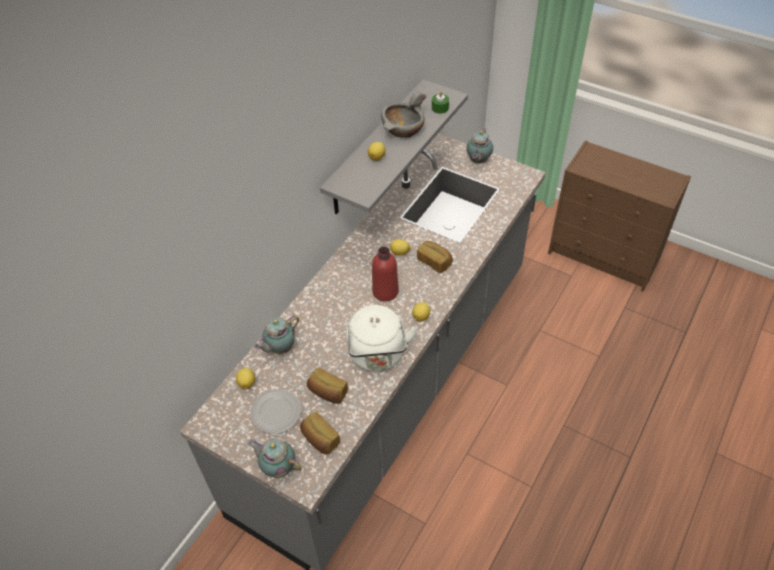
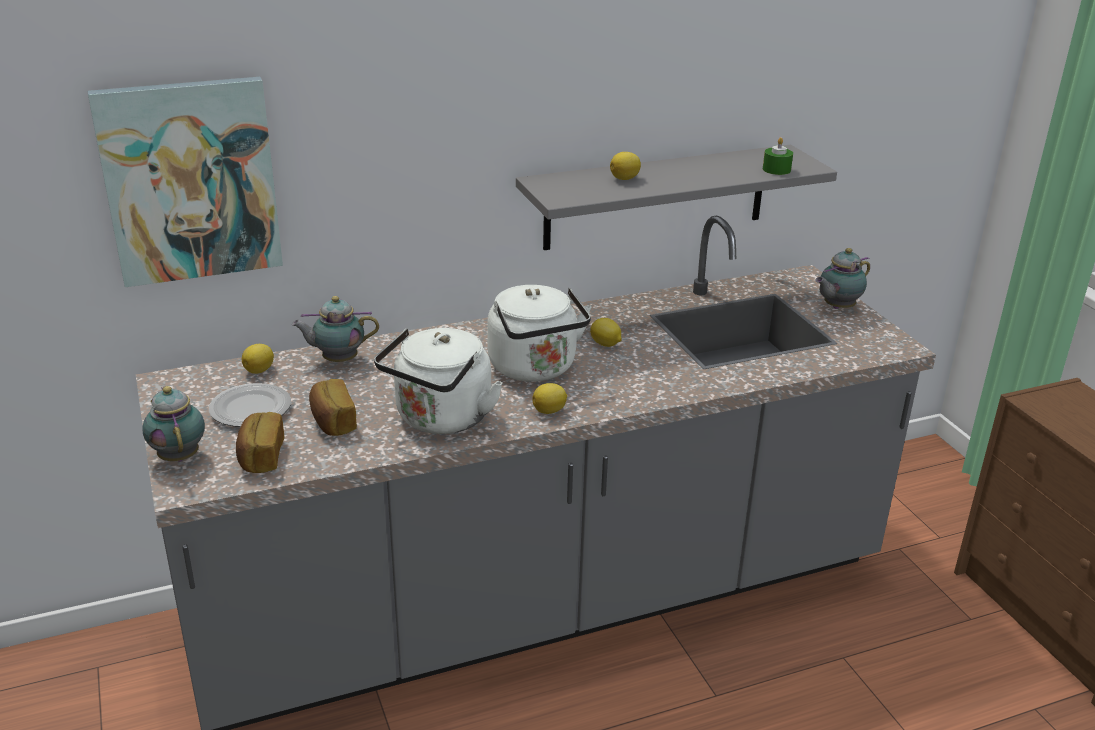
camera: 35 degrees right, 20 degrees down
red bottle [372,246,399,302] -> white kettle [487,285,591,382]
grey bowl [381,92,427,138] -> none
bread [417,241,453,273] -> none
none -> picture [88,77,283,287]

